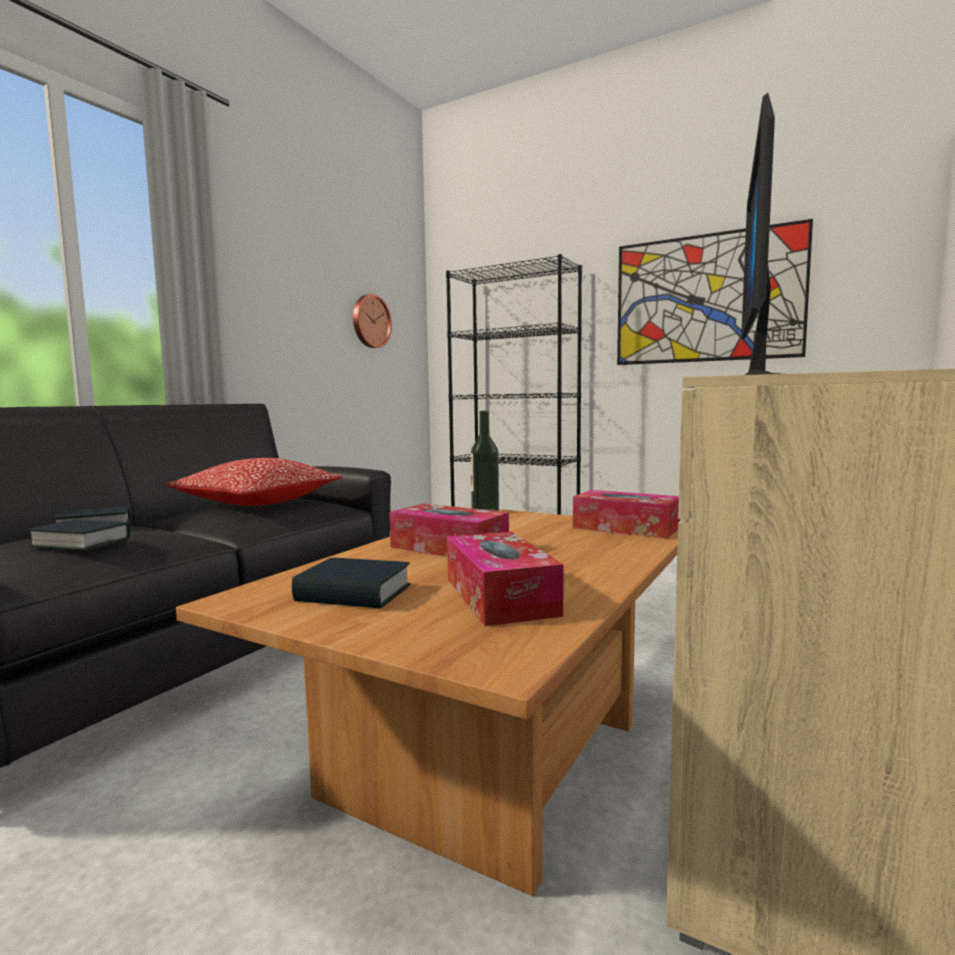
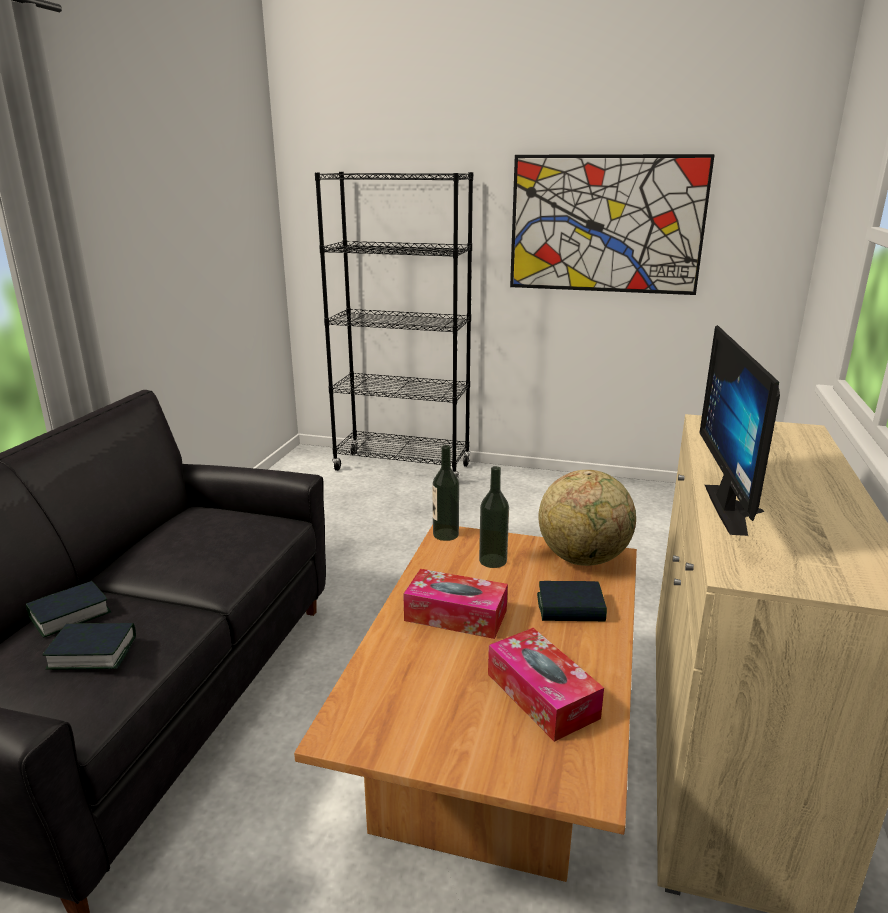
camera: 15 degrees left, 15 degrees up
pillow [165,458,343,506] -> none
book [292,558,411,608] -> book moved to [537,581,607,621]
wall clock [353,294,392,348] -> none
tissue box [573,490,680,538] -> globe [538,470,636,566]
none -> bottle [479,466,509,568]

